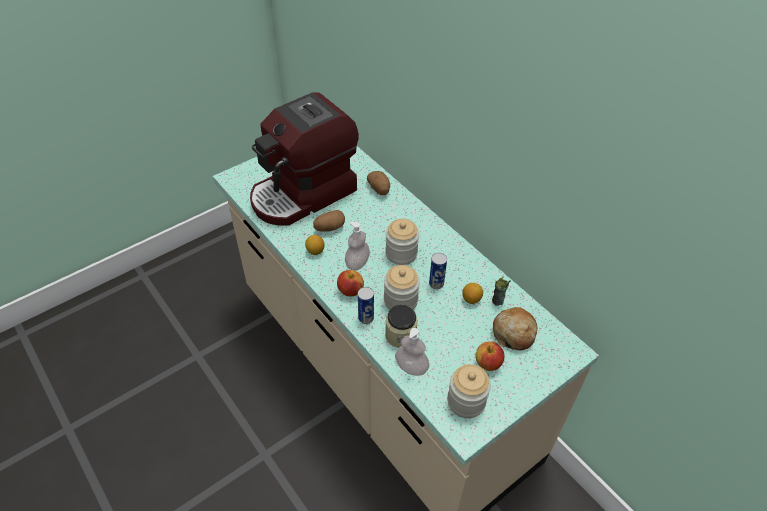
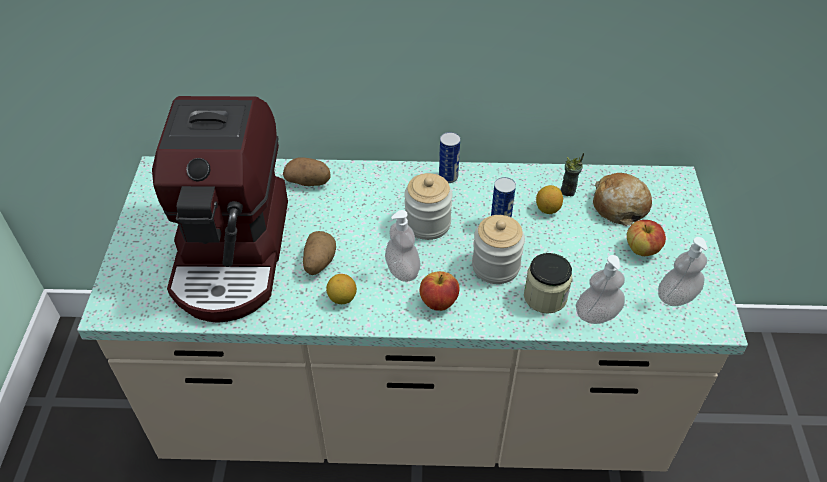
camera: 50 degrees left, 0 degrees up
can [358,287,374,324] -> can moved to [439,132,460,183]
jar [447,364,491,418] -> soap dispenser [658,237,708,306]

